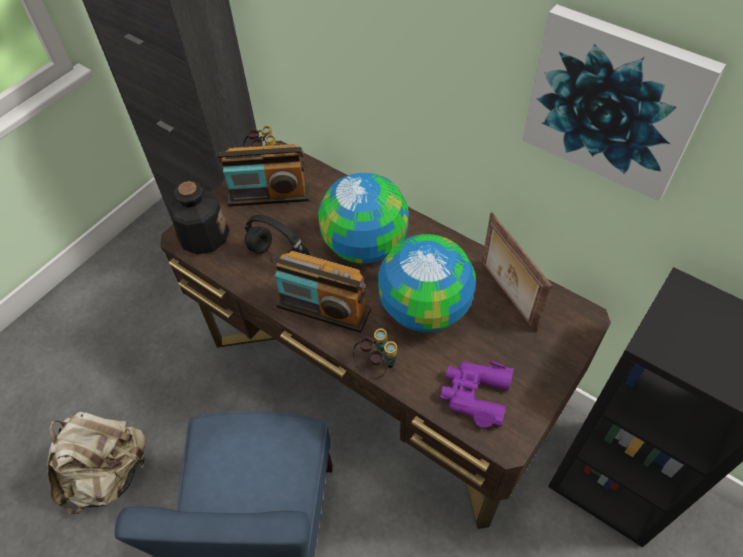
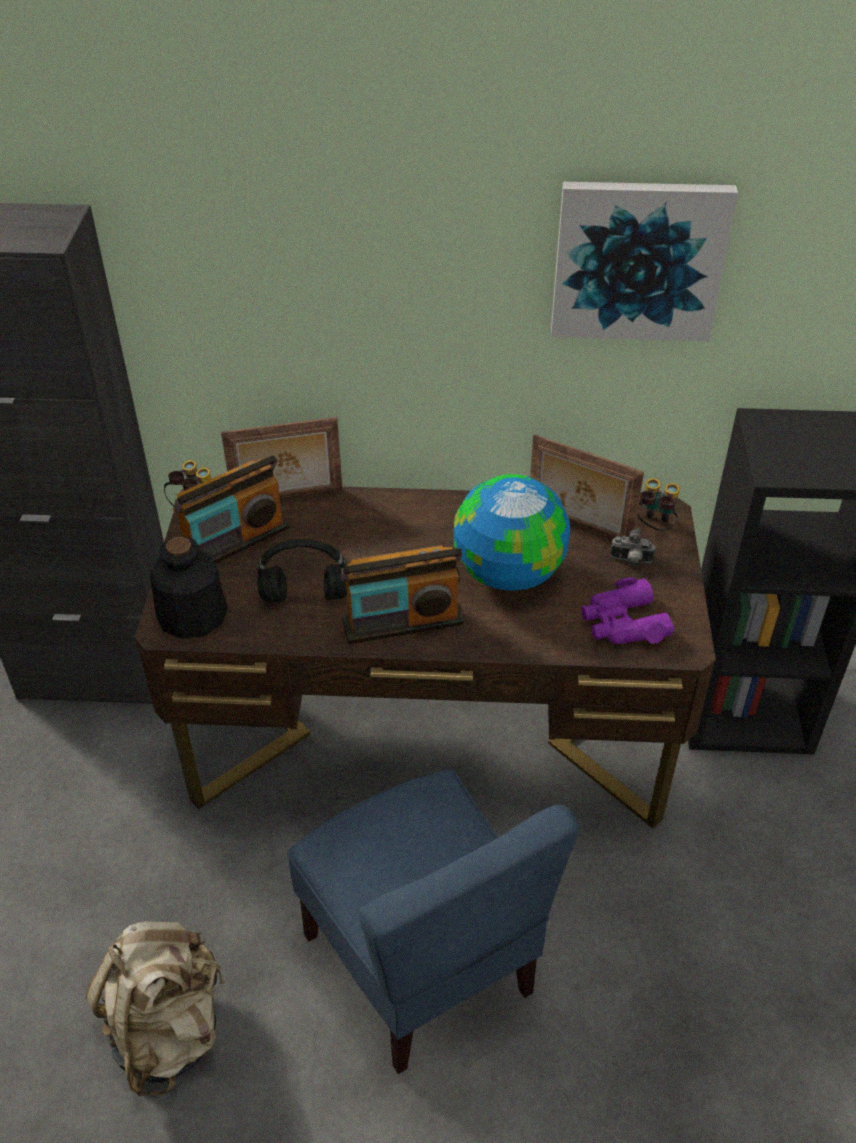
camera: 35 degrees left, 10 degrees down
globe [318,173,409,264] -> none
binoculars [353,328,397,379] -> binoculars moved to [637,478,680,531]
none -> picture frame [221,417,342,498]
none -> camera [610,528,655,566]

